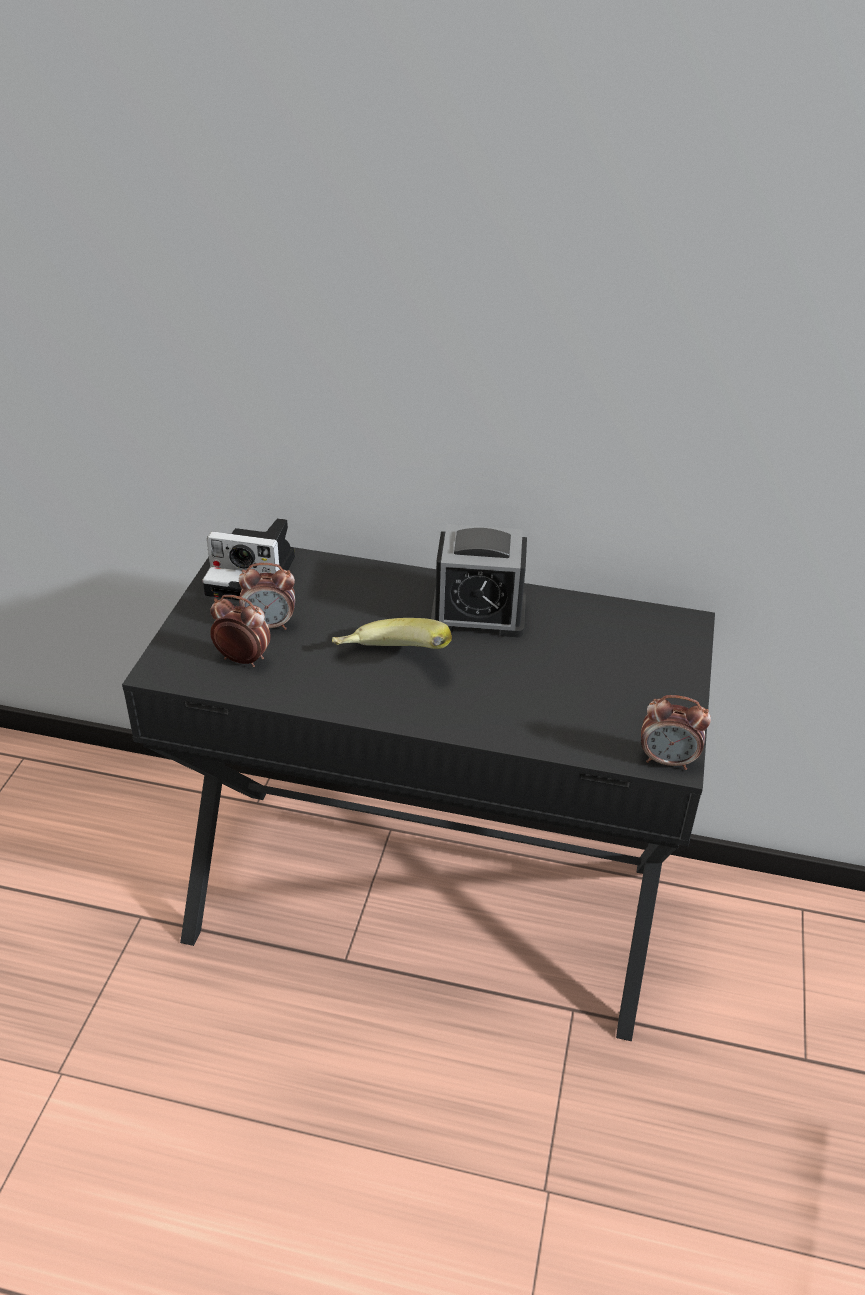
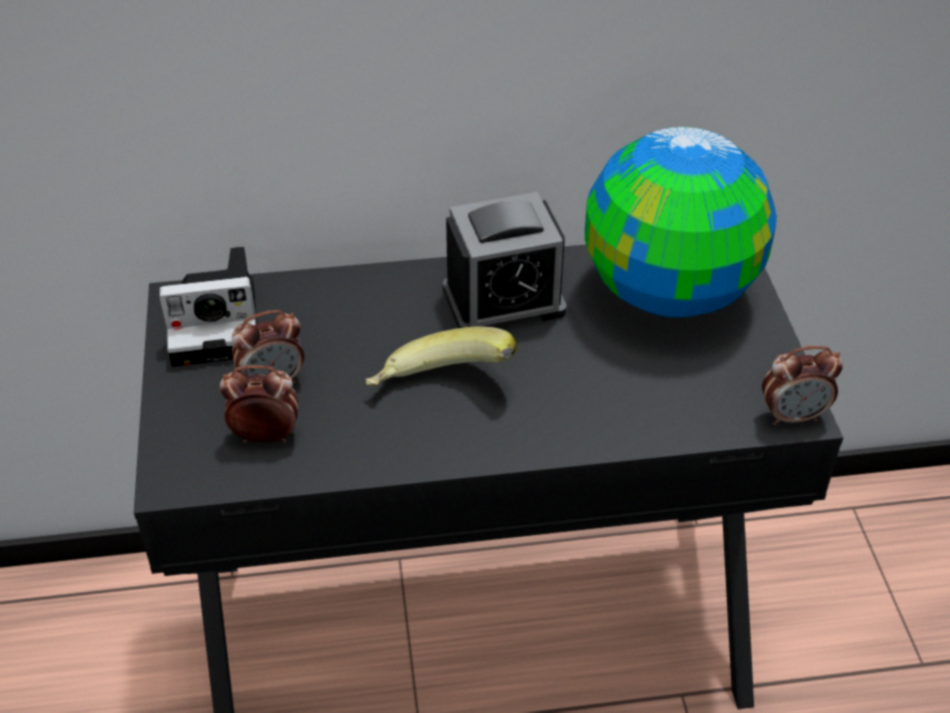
camera: 20 degrees left, 5 degrees up
none -> globe [585,127,777,318]

